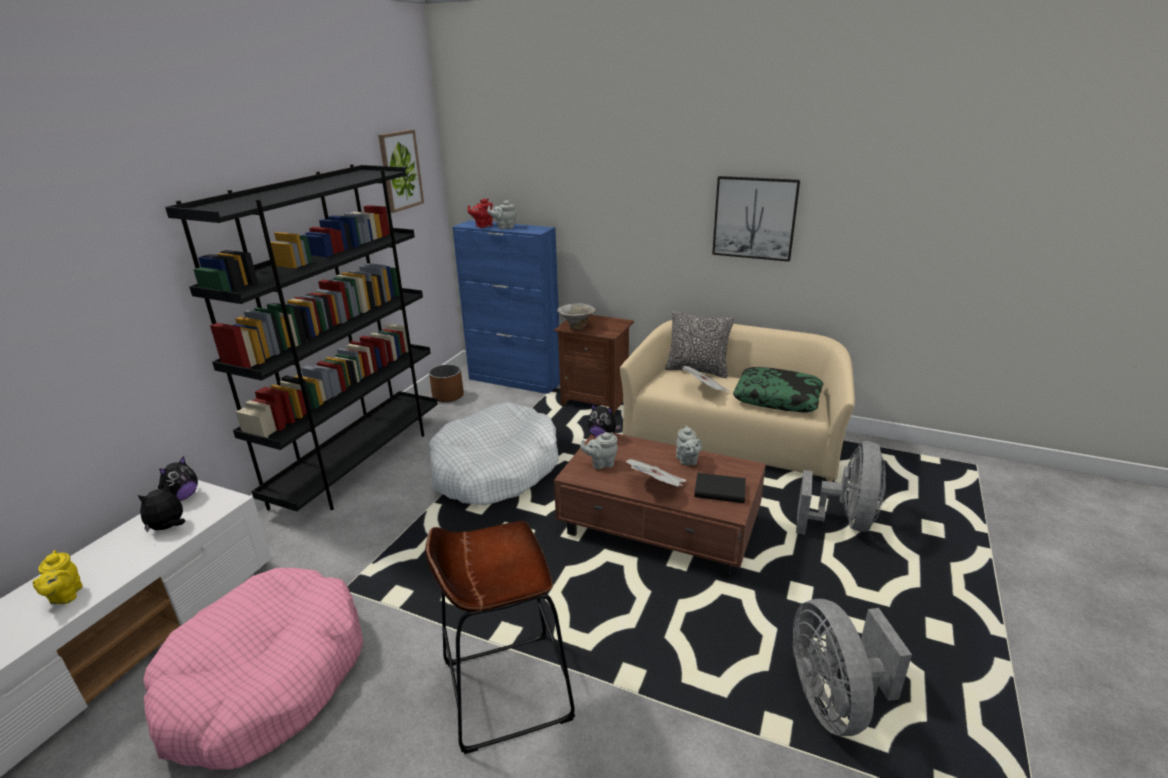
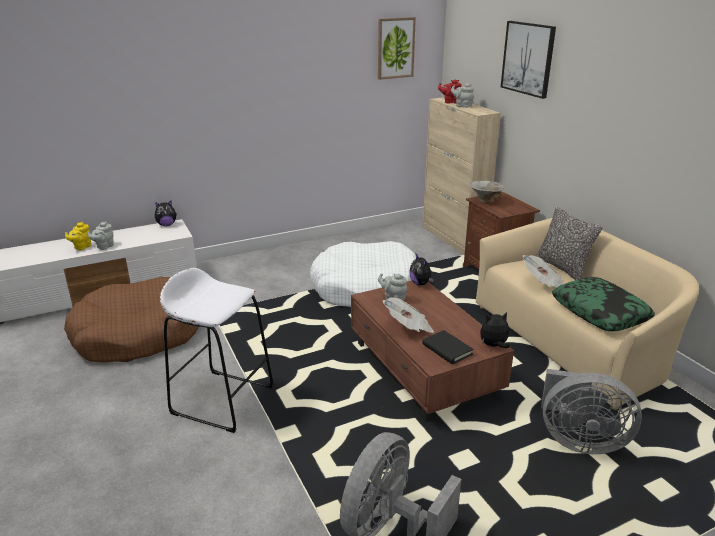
camera: 40 degrees right, 0 degrees up
plush toy [138,483,185,533] -> plush toy moved to [480,312,510,348]
pink dog bed [143,568,363,770] -> brown dog bed [64,277,199,363]
black bookcase [165,165,438,511] -> none
brown stool [425,521,575,754] -> white stool [160,268,274,433]
brown planter [429,364,464,403] -> none
blue cabinet [452,220,560,394] -> beige cabinet [423,97,501,255]
grey teapot [676,425,702,465] -> grey teapot moved to [88,221,114,250]
picture [712,176,800,262] -> picture moved to [501,21,556,99]
grey fan [796,441,886,535] -> grey fan turned 45 degrees clockwise [541,369,642,454]

